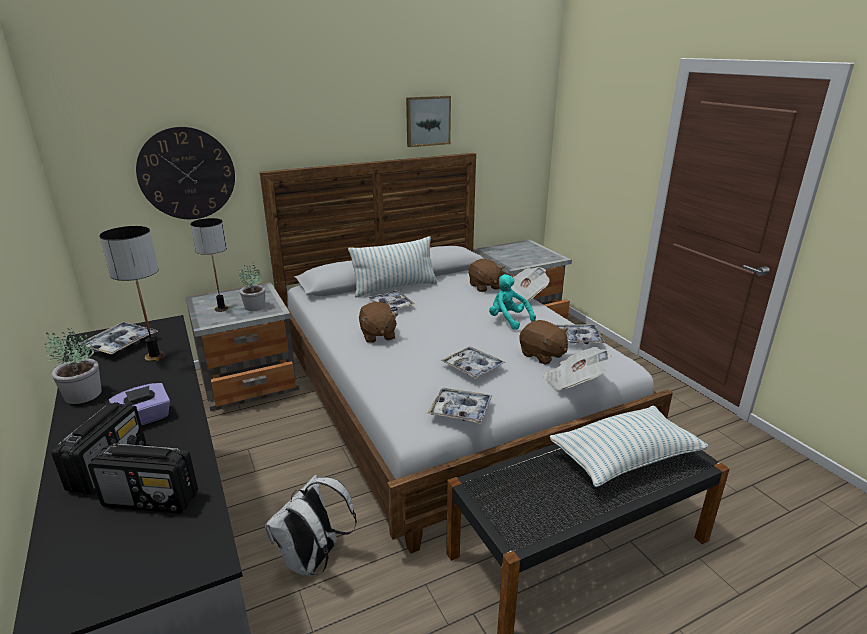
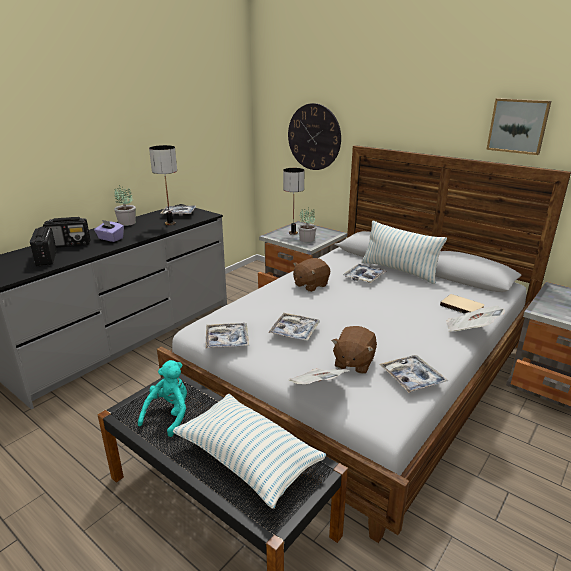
camera: 65 degrees right, 0 degrees up
white backpack [265,475,357,576] -> none
brown plush toy [468,259,505,292] -> beige book [440,294,484,314]
turquoise plush toy [489,274,536,330] -> turquoise plush toy moved to [138,360,187,437]

